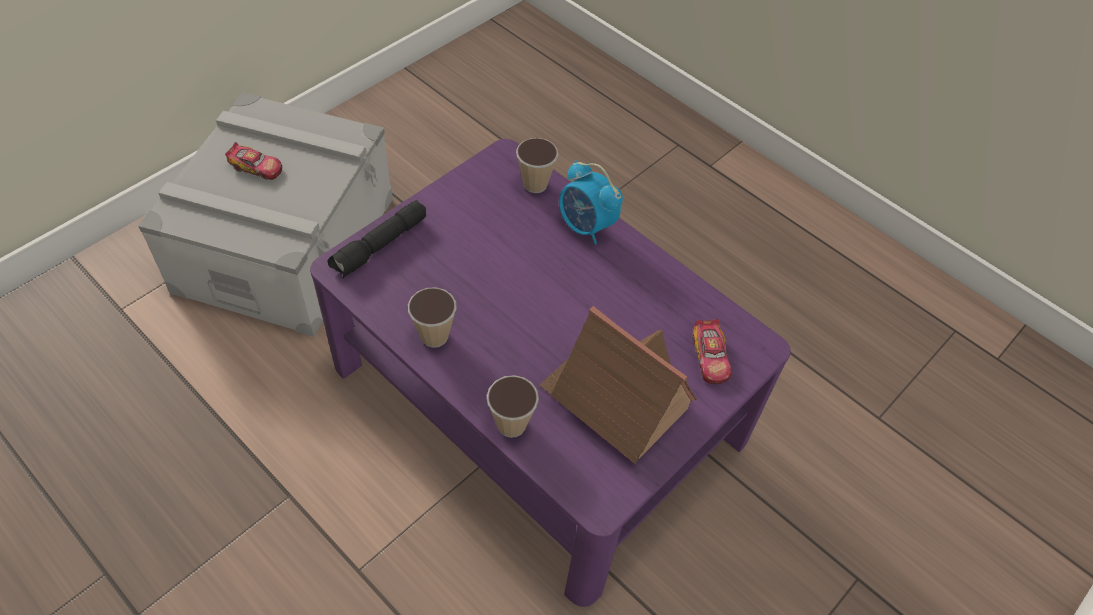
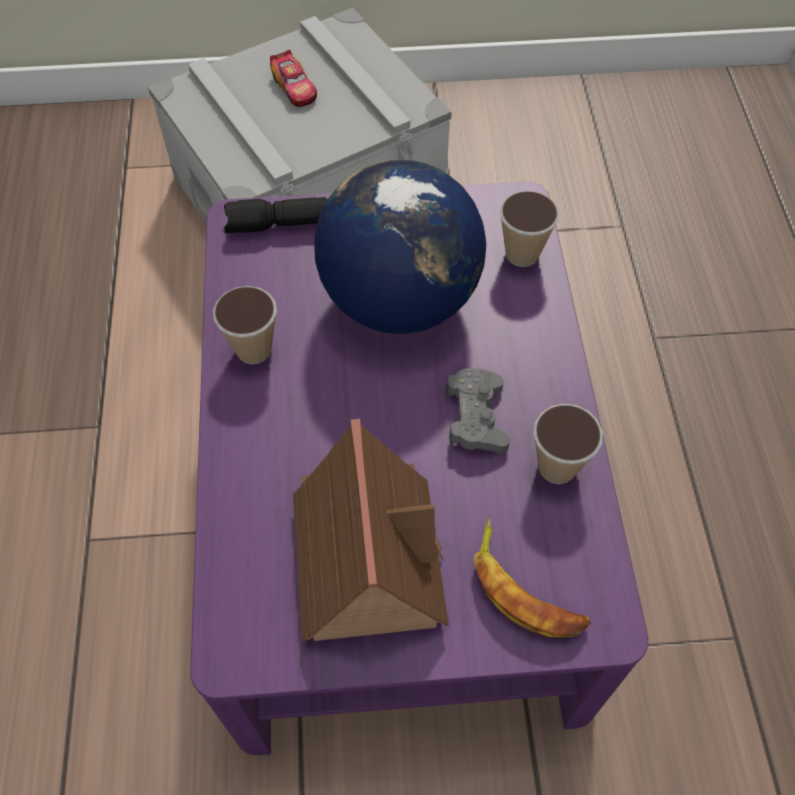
camera: 45 degrees right, 5 degrees up
cup [487,375,539,438] -> cup moved to [534,404,603,484]
alarm clock [559,160,623,245] -> none
toy car [693,319,732,384] -> banana [474,518,591,637]
none -> globe [314,159,486,334]
none -> grey game controller [446,368,510,453]

